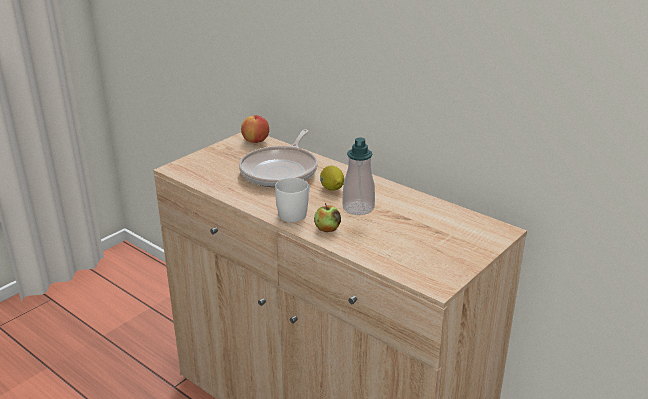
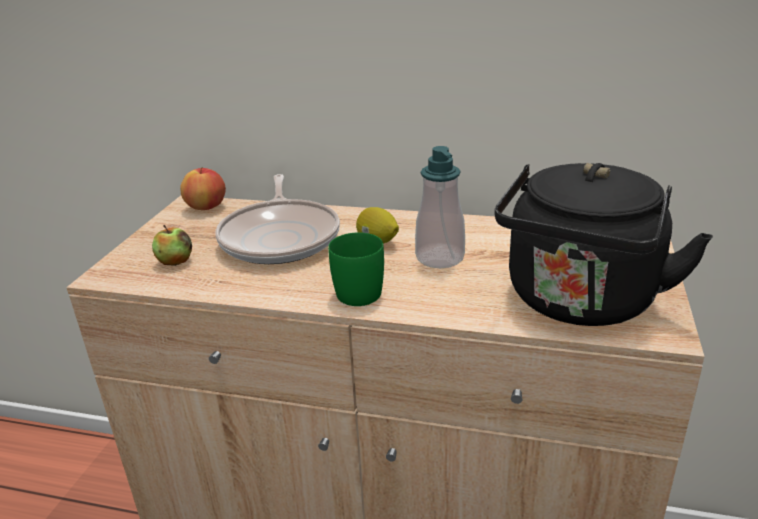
camera: 25 degrees left, 0 degrees up
white mug [275,178,310,222] -> green mug [328,232,384,306]
apple [314,203,341,232] -> apple moved to [152,225,192,266]
none -> black kettle [494,163,713,326]

